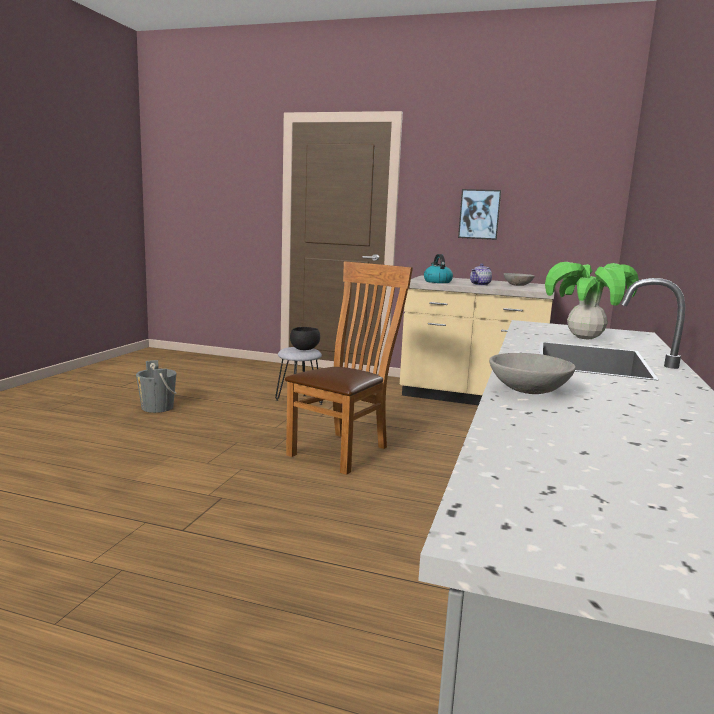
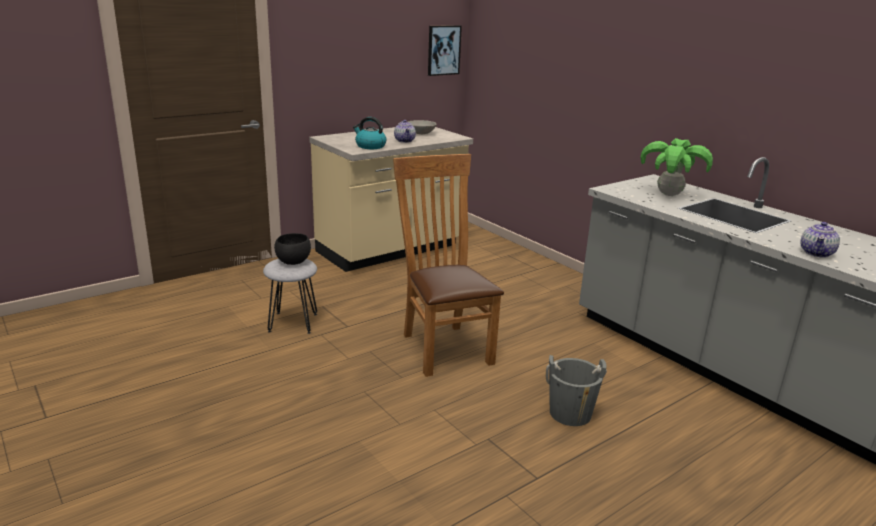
camera: 55 degrees left, 10 degrees up
grey bucket [136,360,177,413] -> grey bucket moved to [546,355,607,426]
picture [458,189,501,240] -> picture moved to [428,25,462,76]
grey bowl [489,353,576,394] -> teapot [800,222,840,258]

